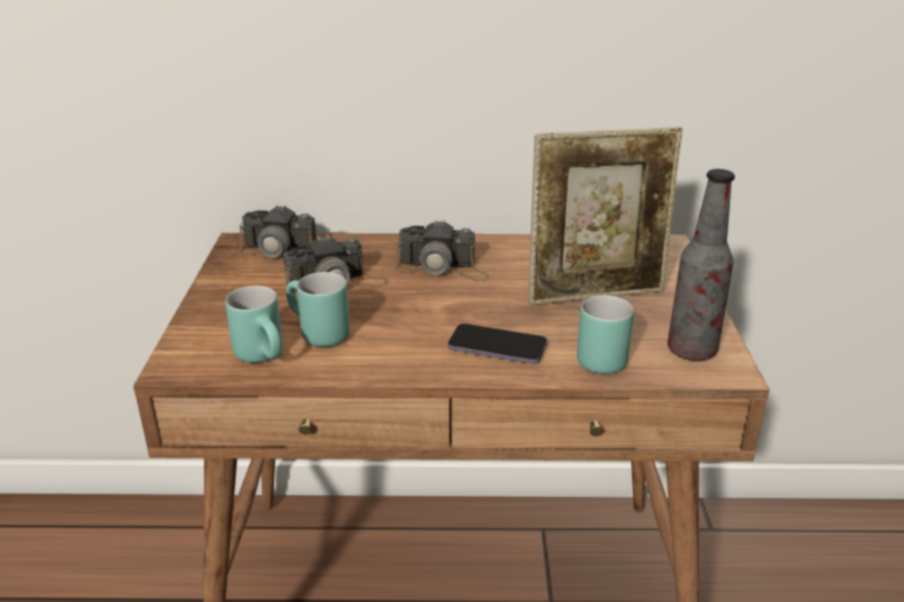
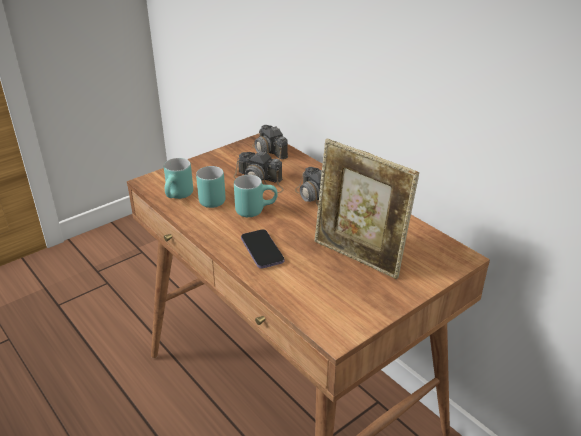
camera: 50 degrees right, 5 degrees up
turquoise mug [577,295,634,374] -> turquoise mug moved to [234,175,278,217]
bottle [668,169,735,361] -> none

